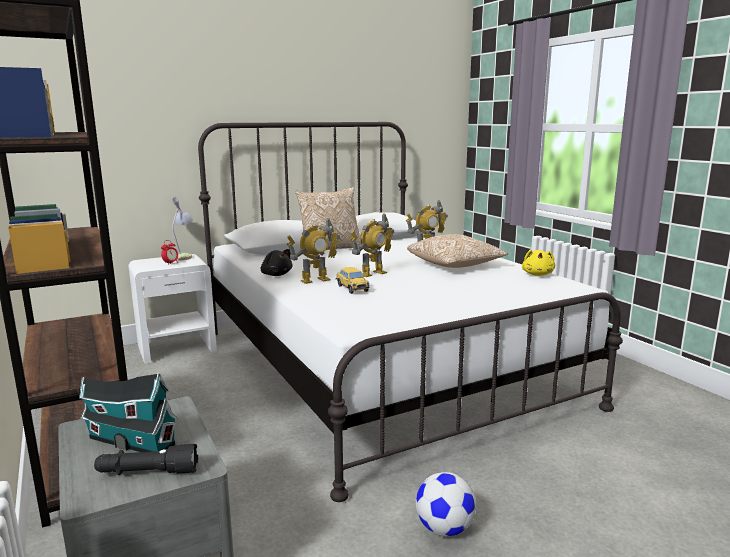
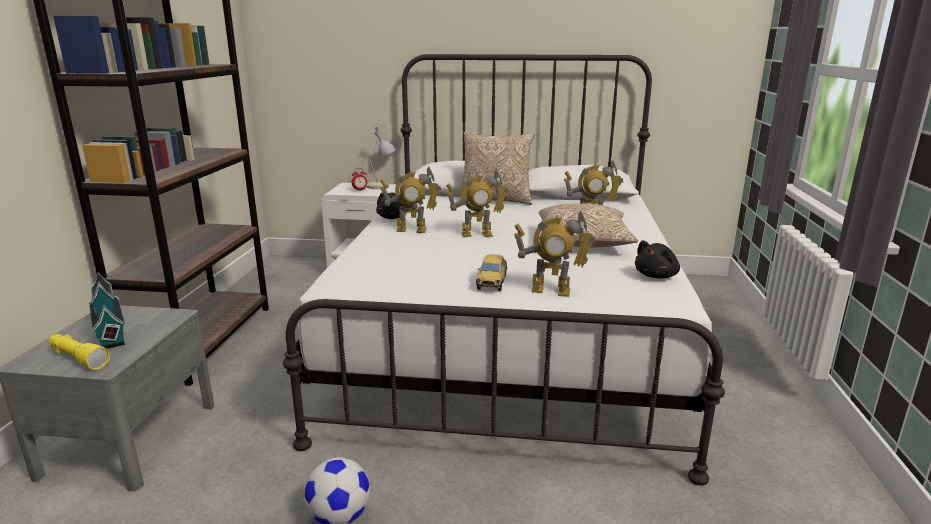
camera: 35 degrees right, 5 degrees up
black flashlight [94,444,198,475] -> yellow flashlight [48,334,110,370]
toy car [336,267,370,294] -> toy car moved to [476,254,507,291]
yellow plush toy [522,249,555,276] -> black plush toy [635,240,680,278]
none -> toy robot [514,211,596,297]

